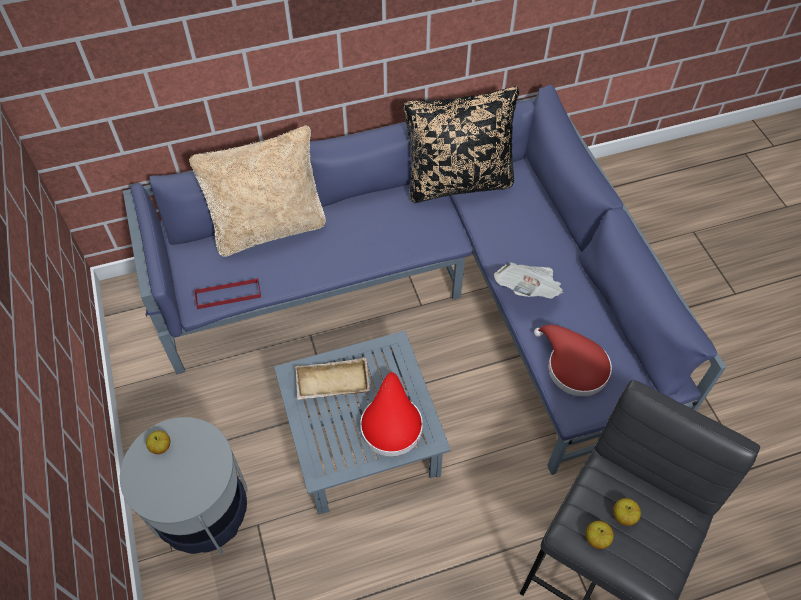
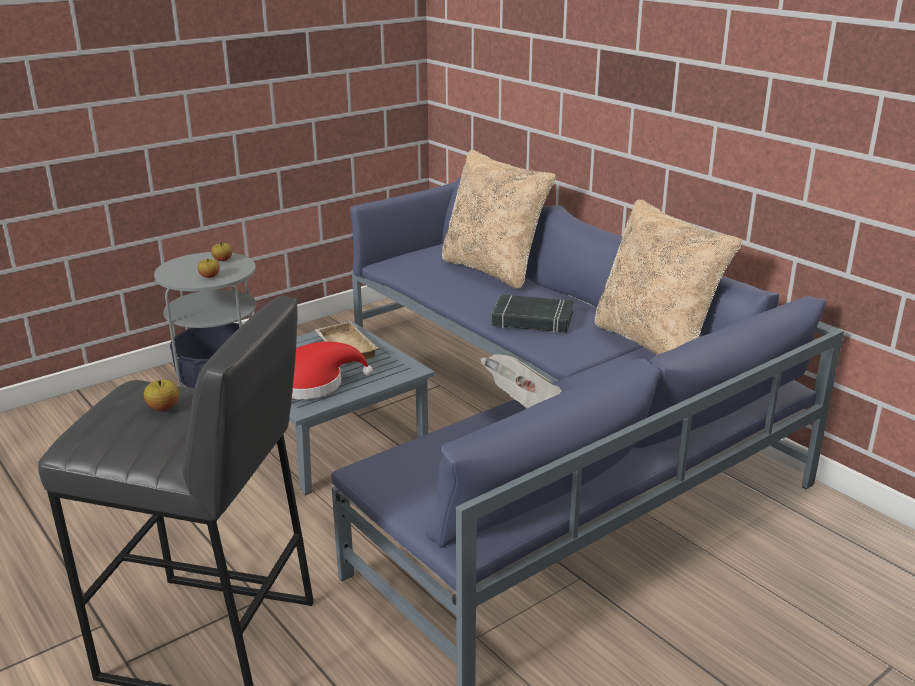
camera: 70 degrees right, 30 degrees down
red tray [194,278,261,309] -> none
black pillow [403,87,519,203] -> beige pillow [595,199,742,355]
red hat [534,325,612,396] -> none
apple [586,521,614,549] -> apple moved to [198,259,220,278]
none -> black book [491,294,574,333]

